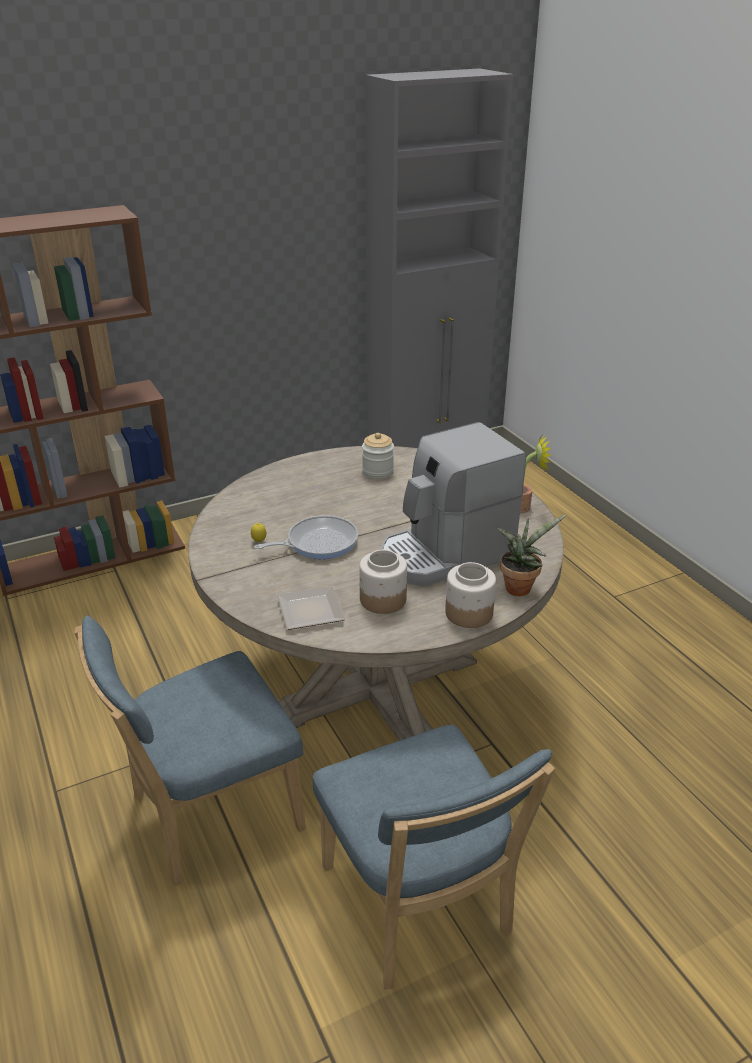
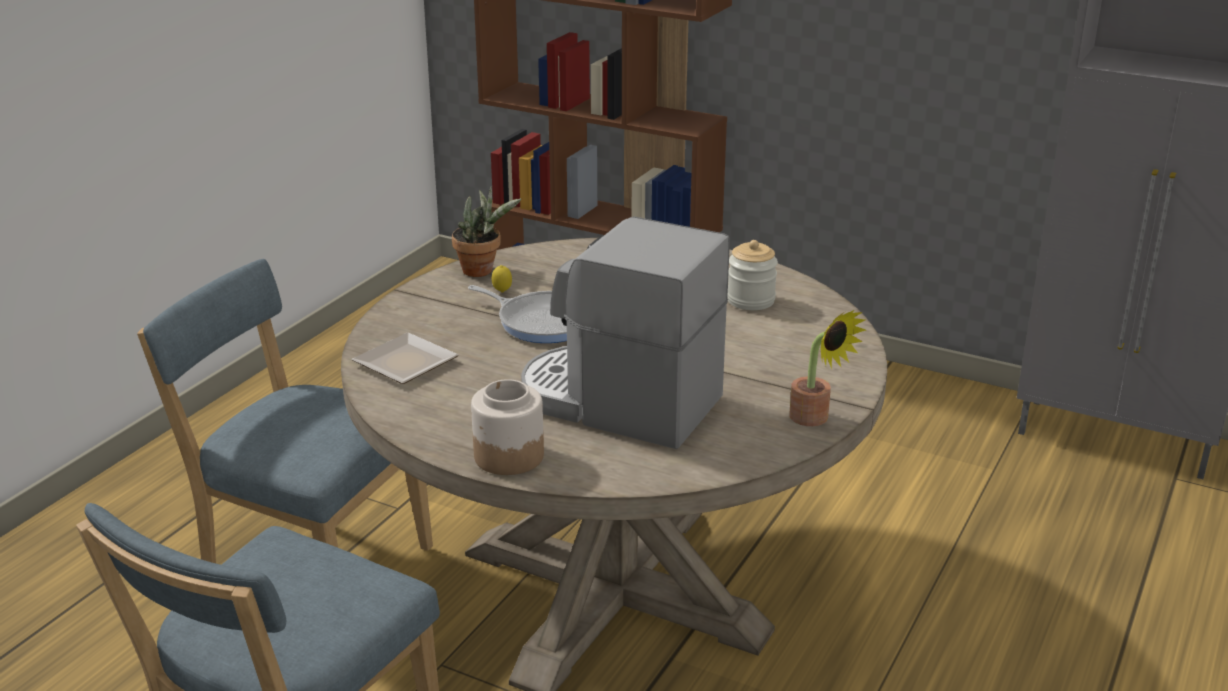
camera: 55 degrees right, 5 degrees down
jar [359,550,407,614] -> none
potted plant [496,515,566,596] -> potted plant moved to [452,186,521,277]

